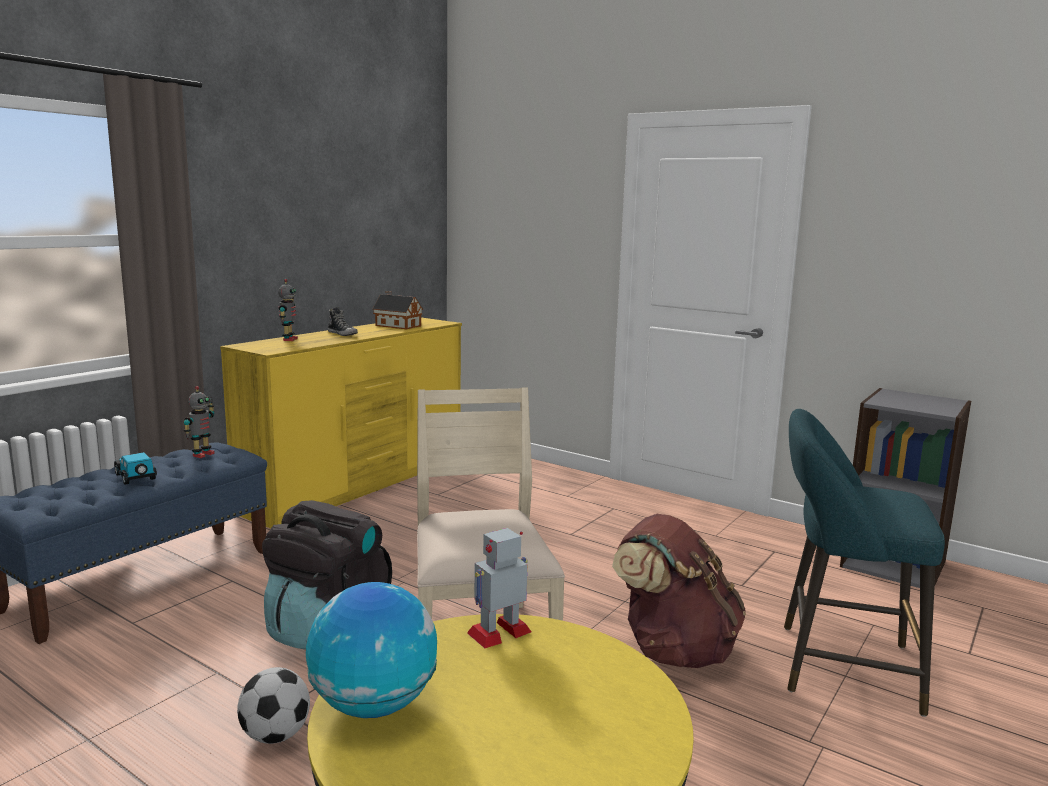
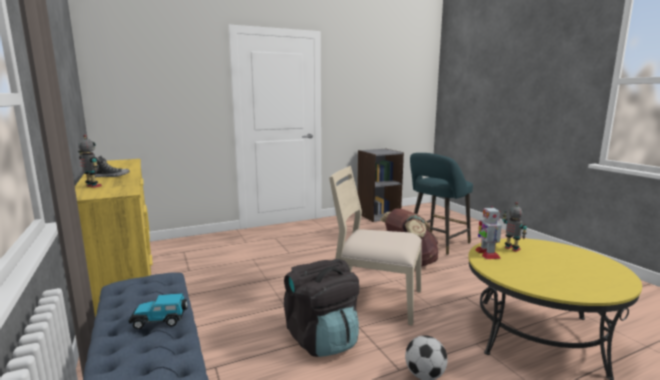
camera: 60 degrees left, 0 degrees up
toy robot [184,386,215,458] -> toy robot moved to [502,202,527,252]
globe [306,582,437,718] -> none
toy house [372,291,423,329] -> none

